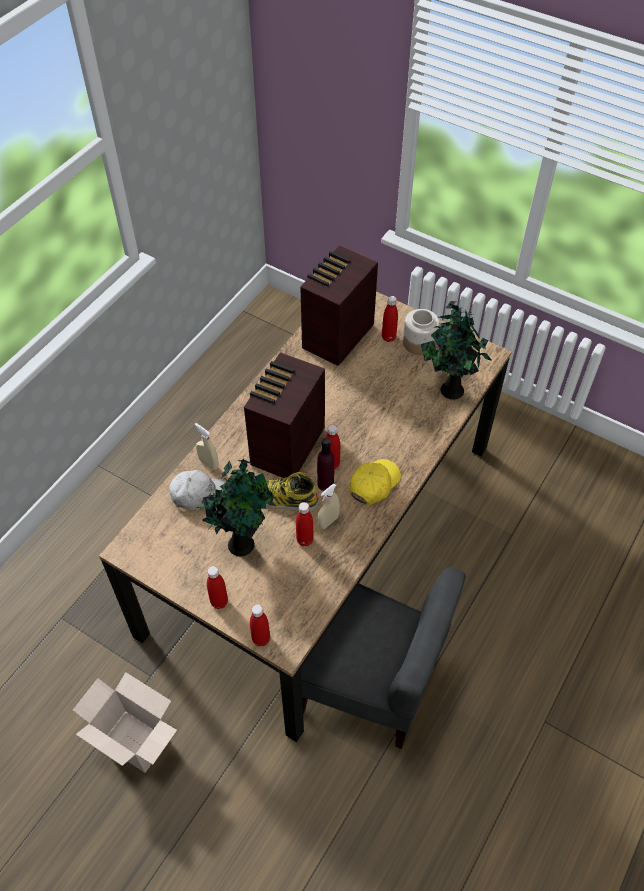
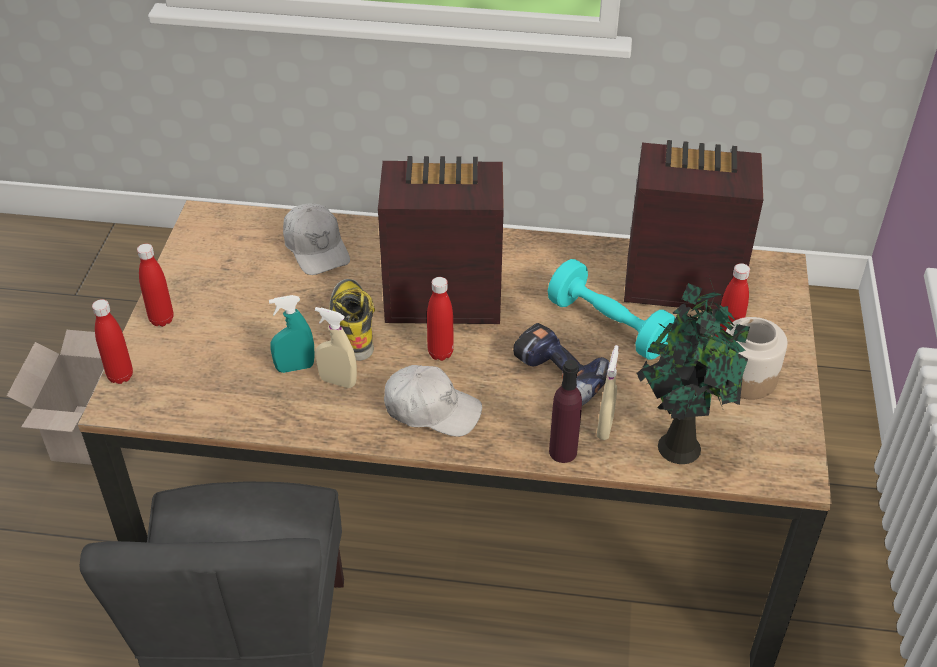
camera: 65 degrees right, 10 degrees down
beige spray bottle [195,423,219,470] -> beige spray bottle moved to [597,345,619,440]
potted plant [197,458,274,557] -> none
red bottle [296,502,314,546] -> turquoise spray bottle [269,295,314,373]
purple bottle [317,438,334,491] -> purple bottle moved to [549,360,582,463]
yellow cap [350,459,401,505] -> white cap [384,365,482,437]
none -> power drill [513,323,610,406]
none -> turquoise dumbbell [548,259,675,360]

